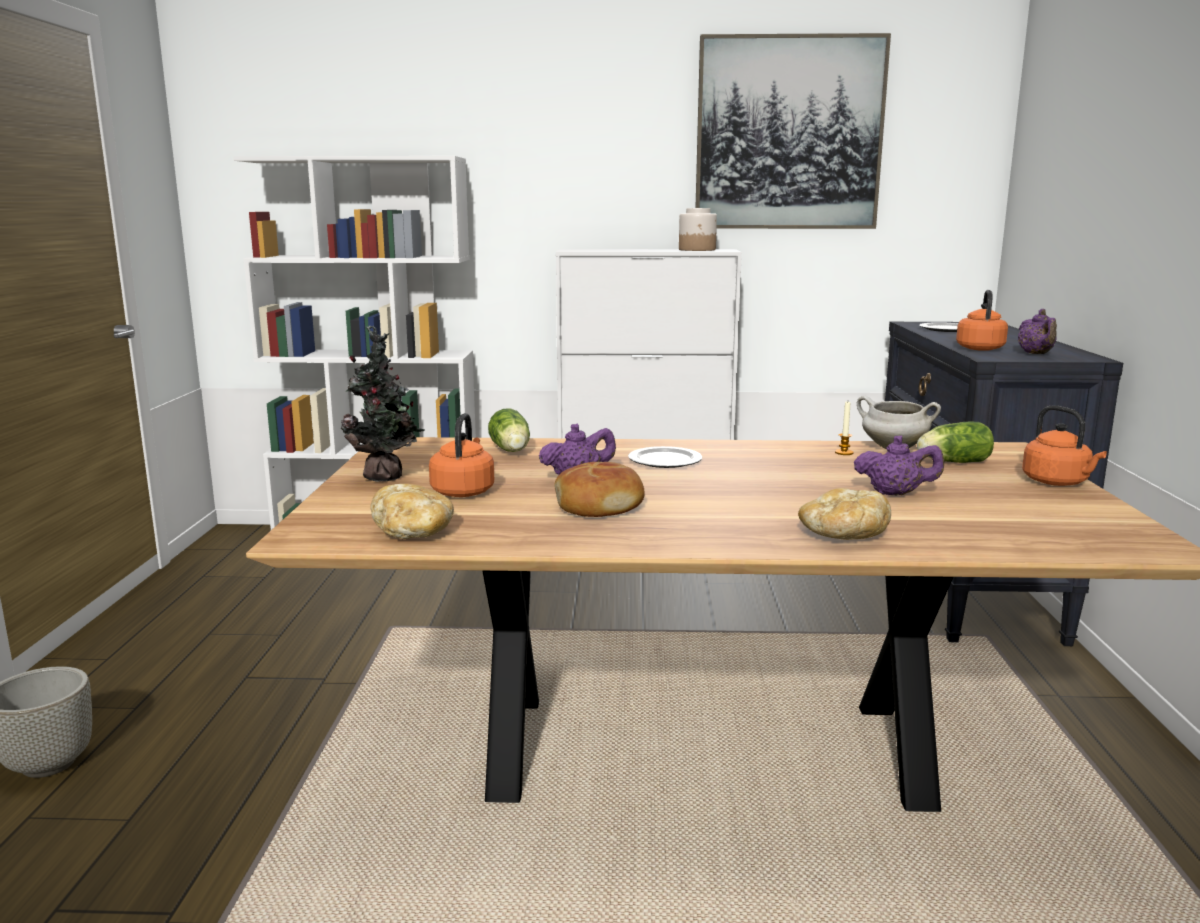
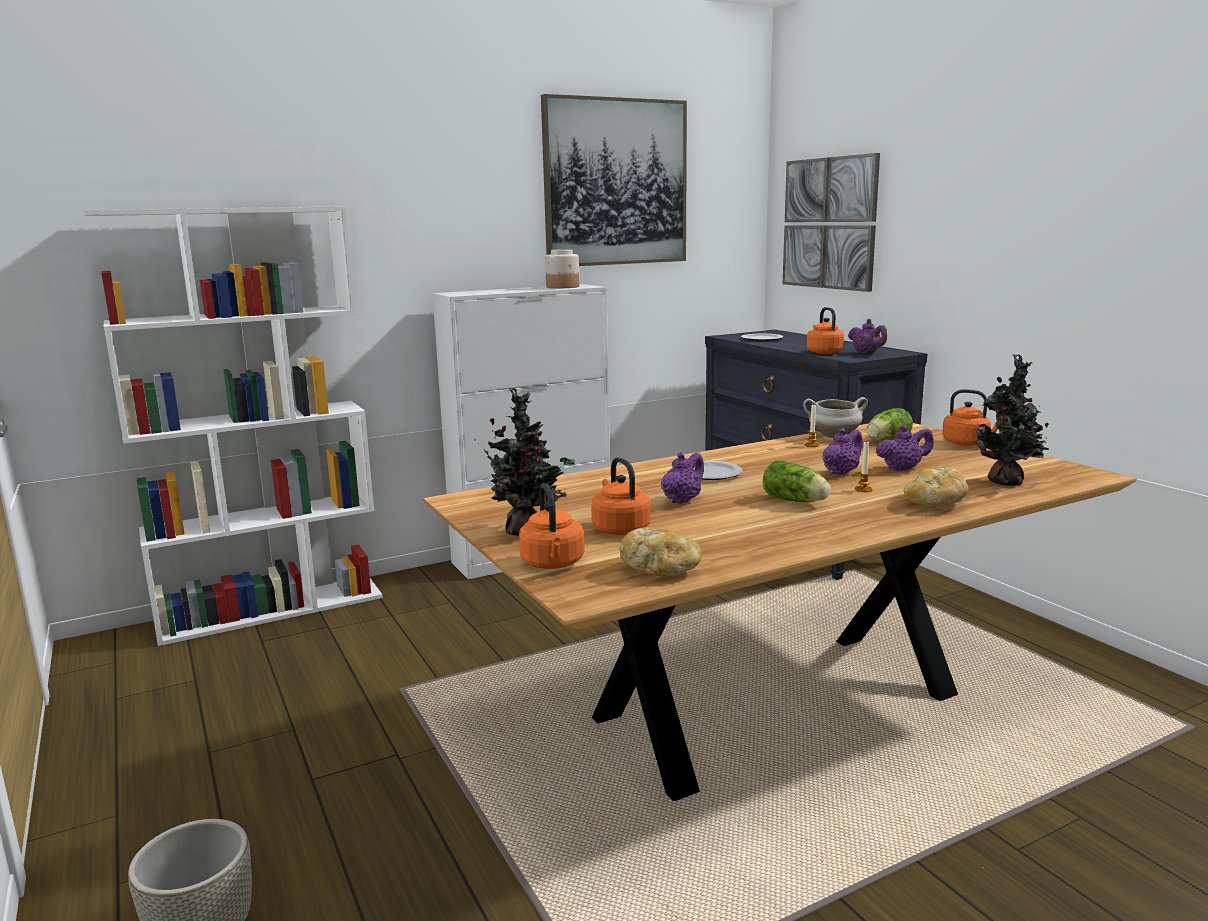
camera: 30 degrees left, 0 degrees up
lettuce [488,408,530,452] -> lettuce moved to [763,460,831,502]
bread [554,462,645,517] -> none
none -> orange kettle [519,483,585,569]
none -> picture [783,153,880,292]
none -> purple teapot [822,428,863,475]
none -> candle [855,441,873,492]
none -> potted plant [975,354,1049,486]

